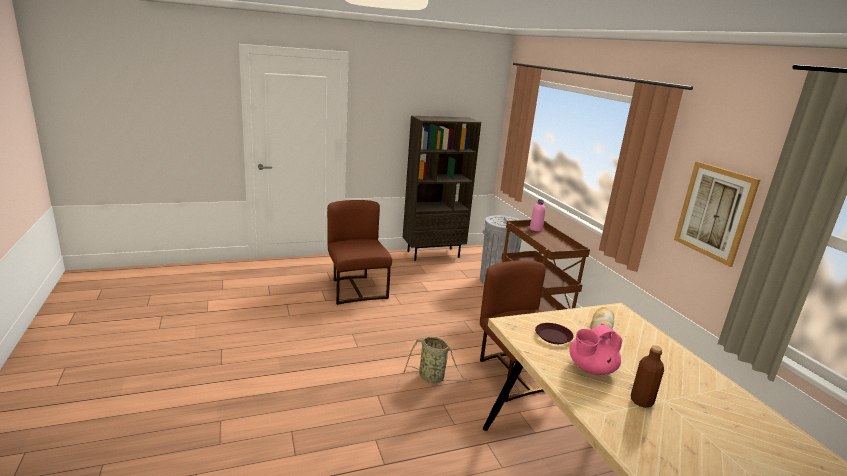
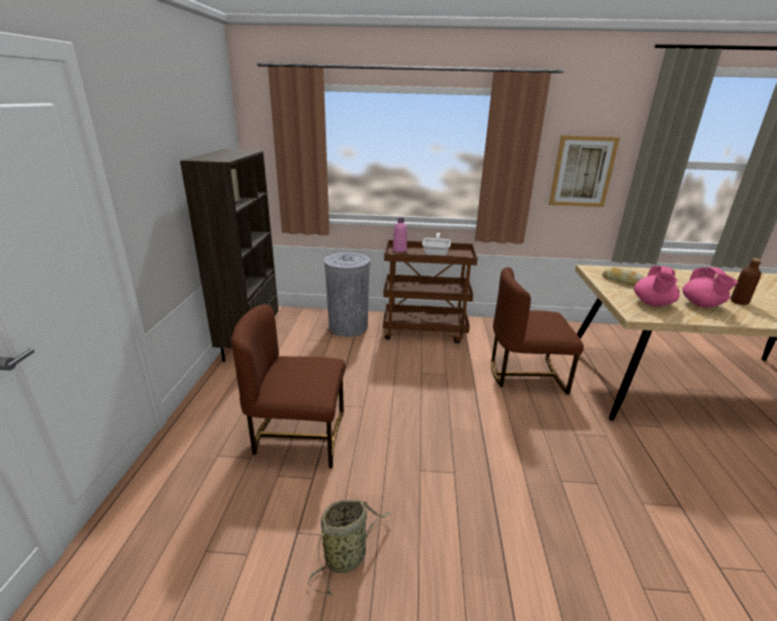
camera: 65 degrees left, 5 degrees up
basket [404,337,471,383] -> basket moved to [308,499,391,596]
brown plate [535,323,574,344] -> pink teapot [634,266,680,307]
none -> frying pan [422,233,451,256]

